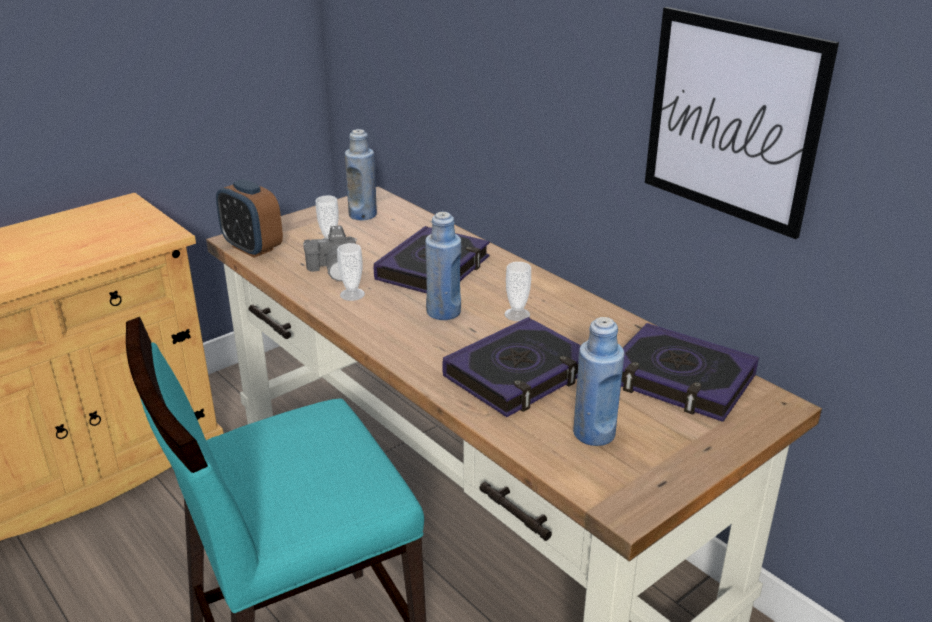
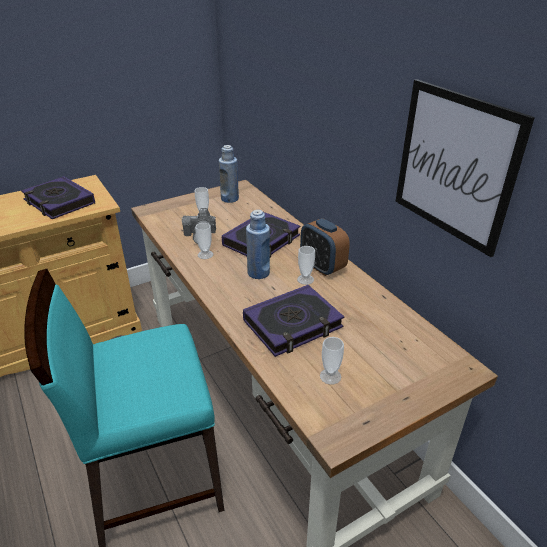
camera: 10 degrees right, 5 degrees up
alarm clock [216,179,283,258] -> alarm clock moved to [300,218,350,276]
blue bottle [573,317,624,446] -> cup [320,337,344,385]
book [621,323,759,422] -> book moved to [21,176,95,219]

